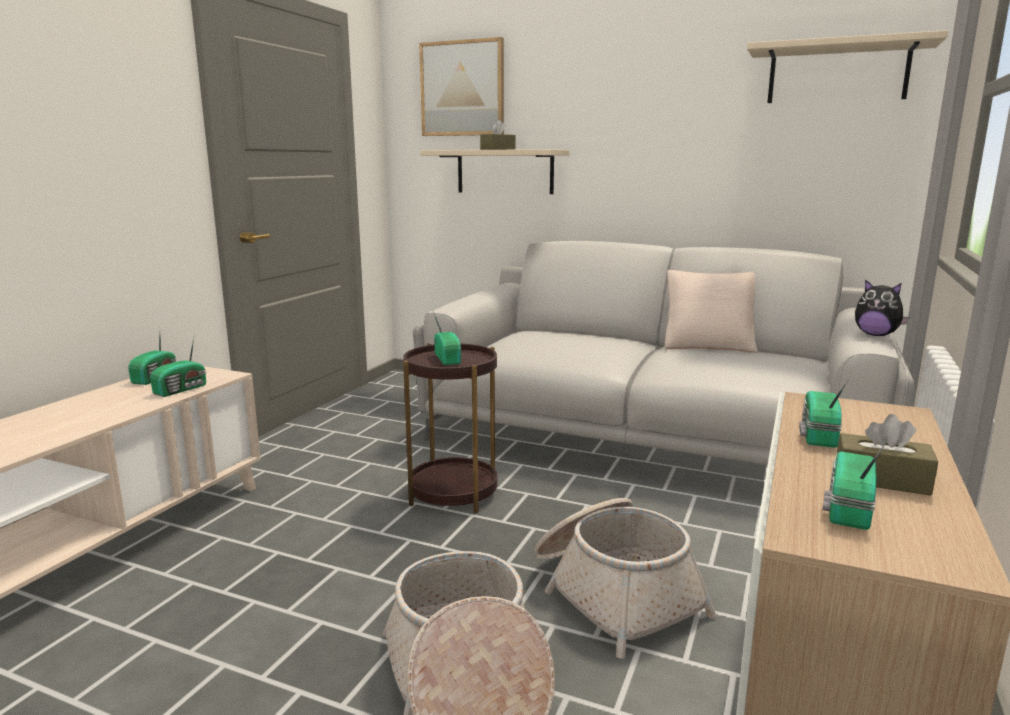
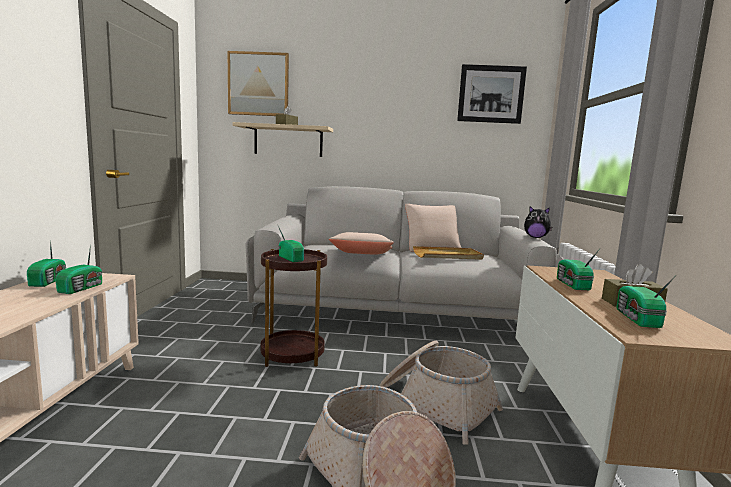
camera: 20 degrees left, 5 degrees down
beige shelf [747,30,948,103] -> picture [457,64,527,124]
none -> beige pillow [329,232,394,255]
none -> beige tray [413,246,484,260]

